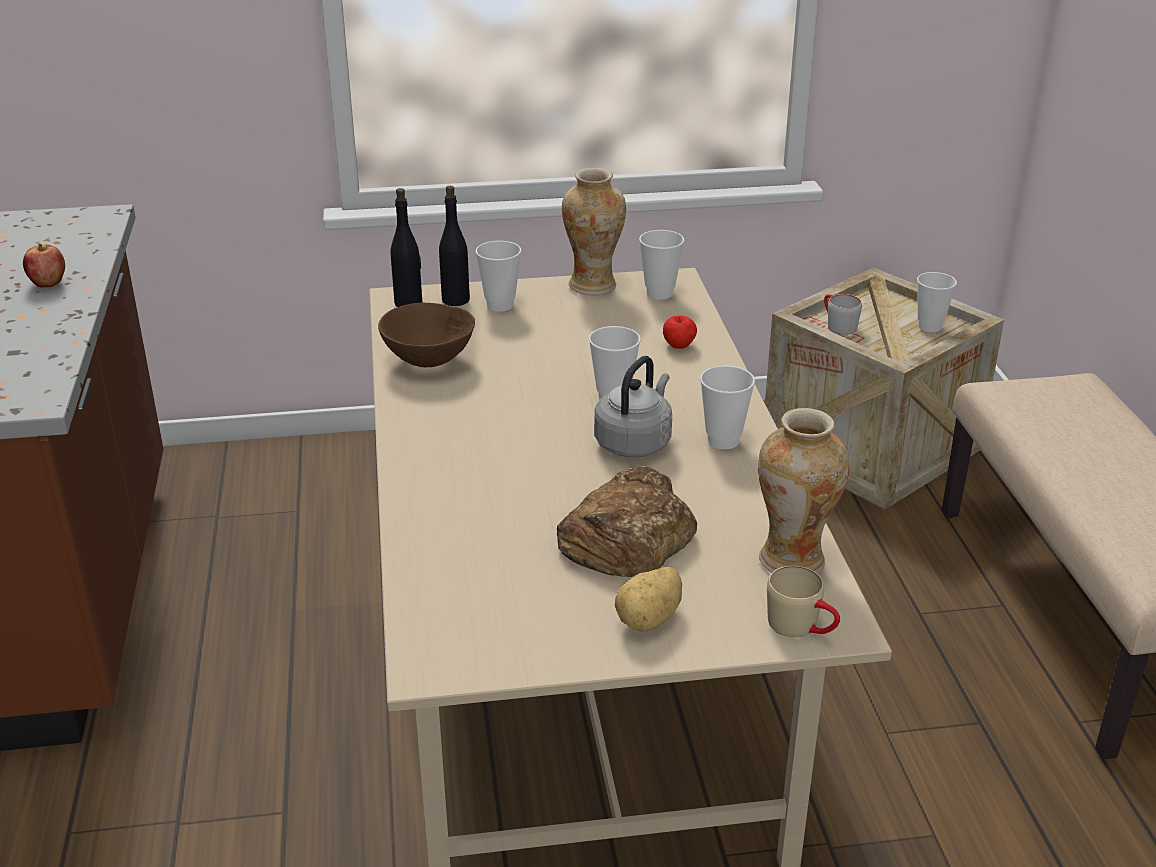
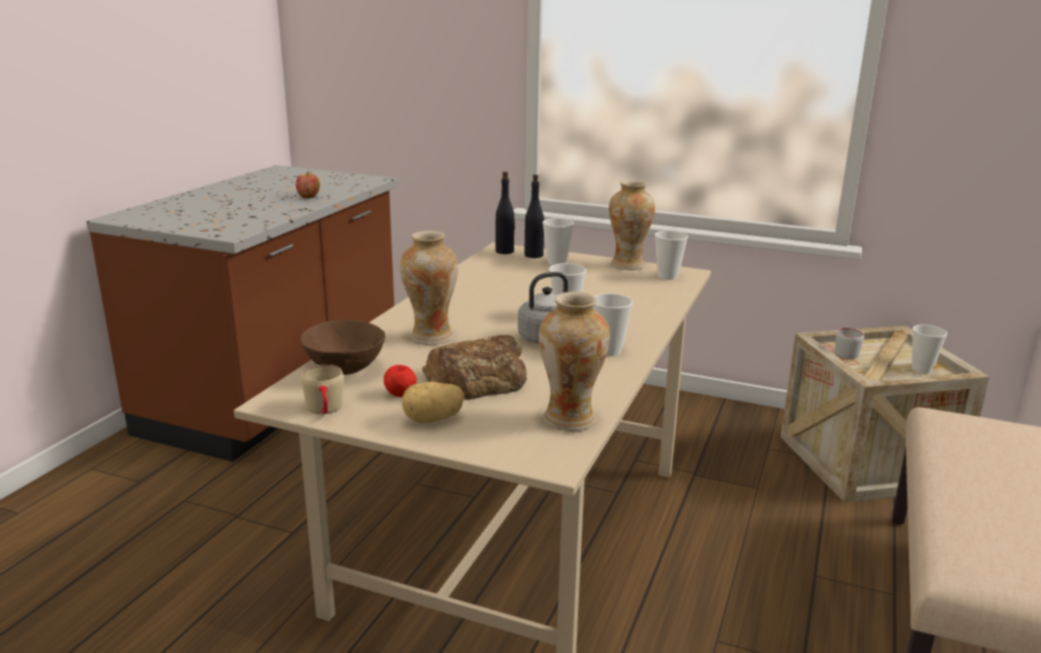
camera: 30 degrees right, 10 degrees down
brown bowl [378,303,475,367] -> brown bowl moved to [300,320,385,375]
apple [663,315,697,349] -> apple moved to [384,365,417,397]
beige mug [767,566,840,637] -> beige mug moved to [301,365,343,414]
none -> vase [400,231,458,345]

